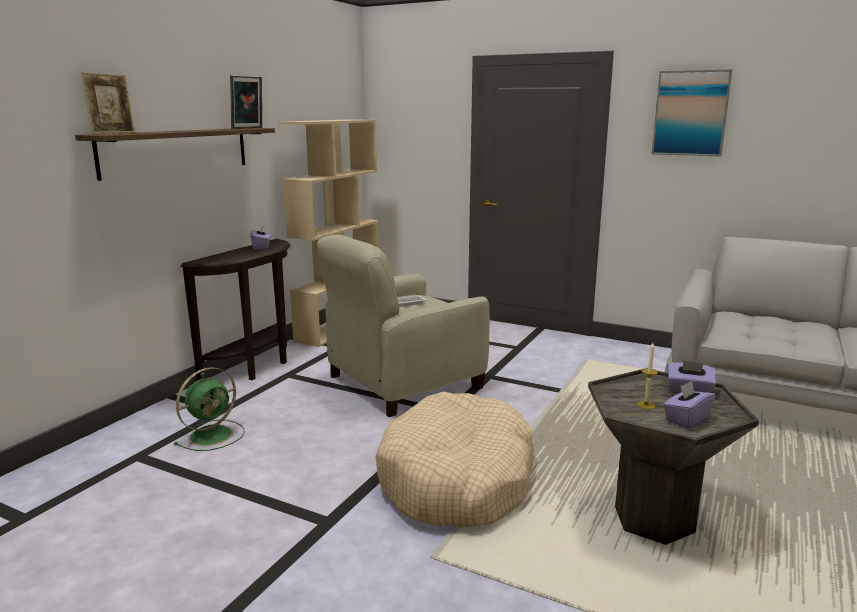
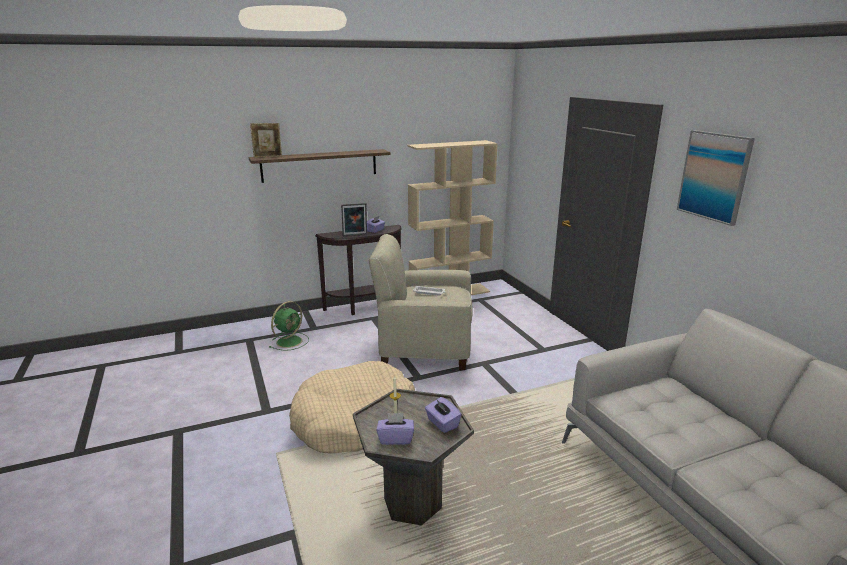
camera: 40 degrees right, 5 degrees up
green fan [174,367,245,451] -> green fan turned 45 degrees counterclockwise [269,301,309,351]
picture frame [230,76,262,129] -> picture frame moved to [341,203,367,236]

